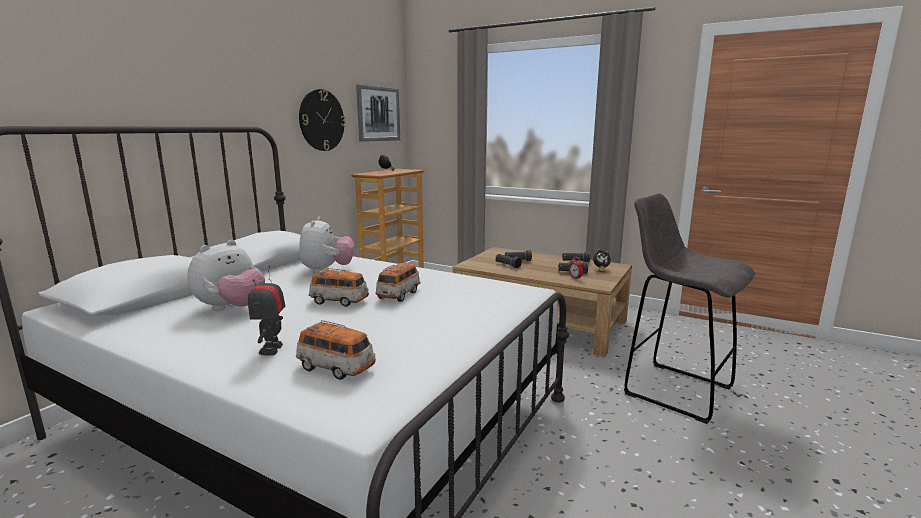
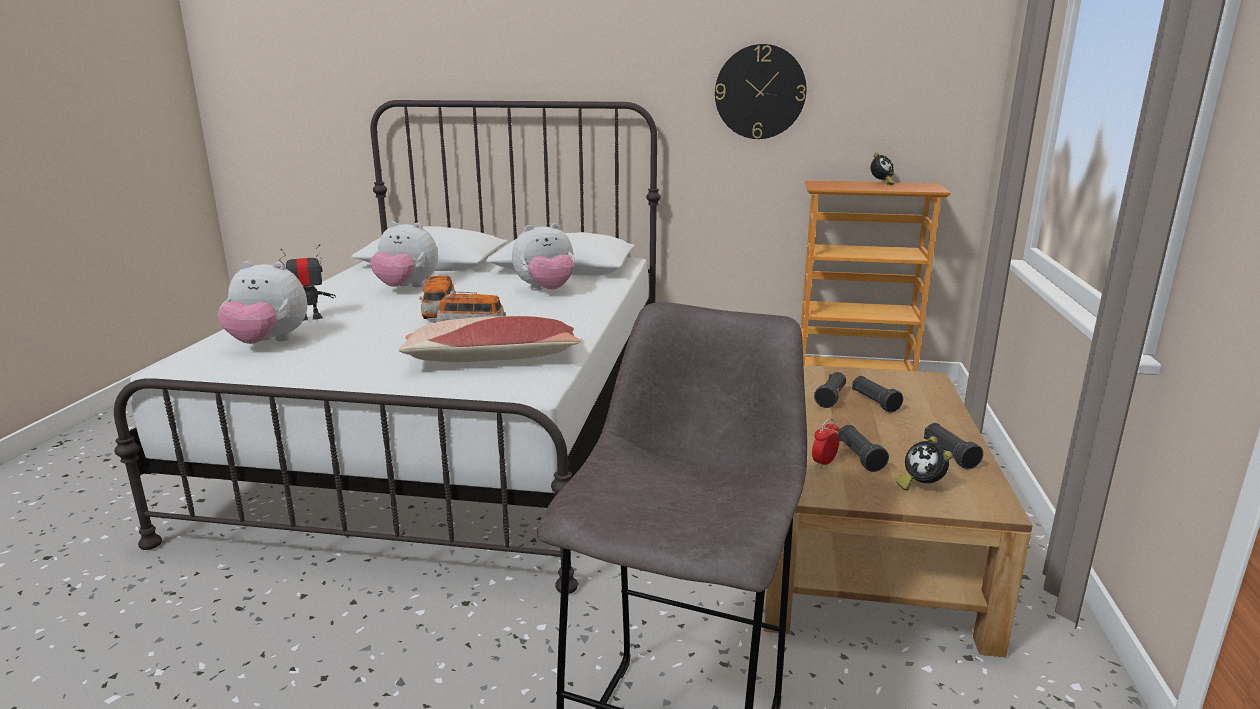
camera: 70 degrees right, 5 degrees up
toy car [296,320,376,380] -> plush toy [218,261,307,344]
picture [356,84,400,142] -> none
none -> pillow [399,316,581,362]

